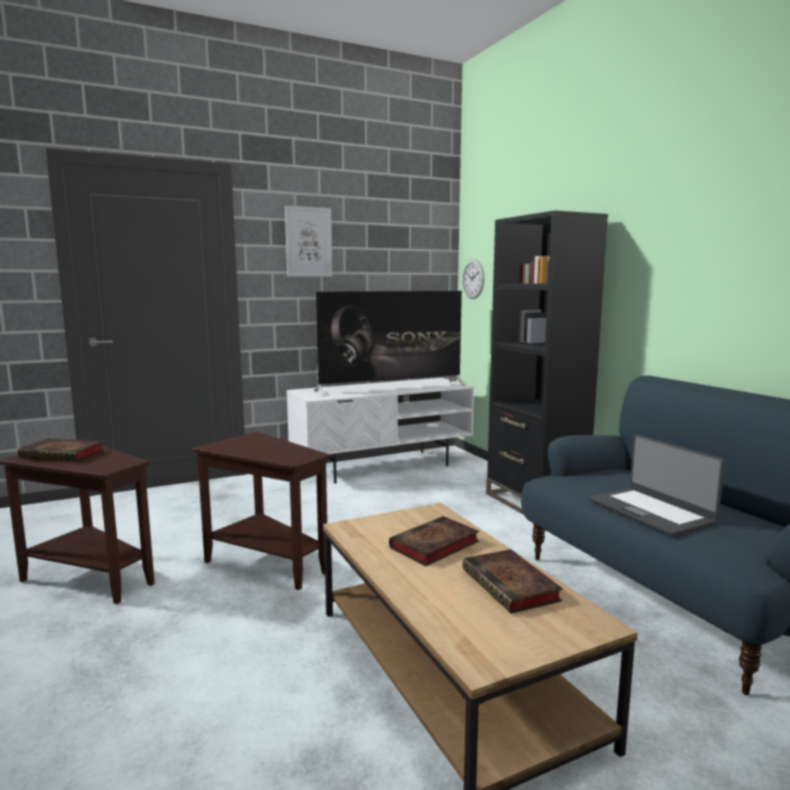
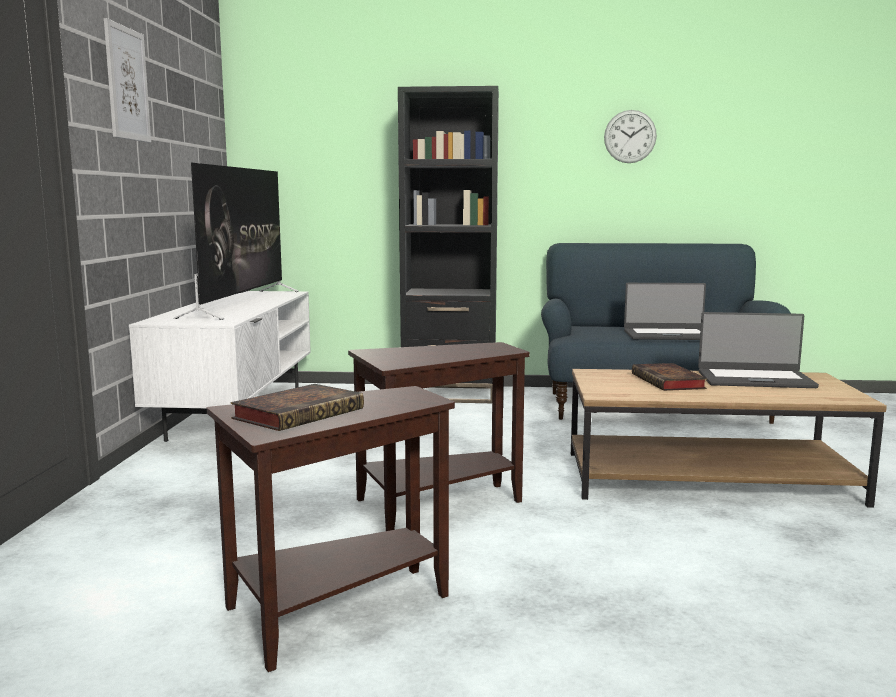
camera: 60 degrees left, 0 degrees up
wall clock [462,260,484,299] -> wall clock moved to [604,110,657,163]
book [463,549,563,613] -> laptop [698,312,819,388]

